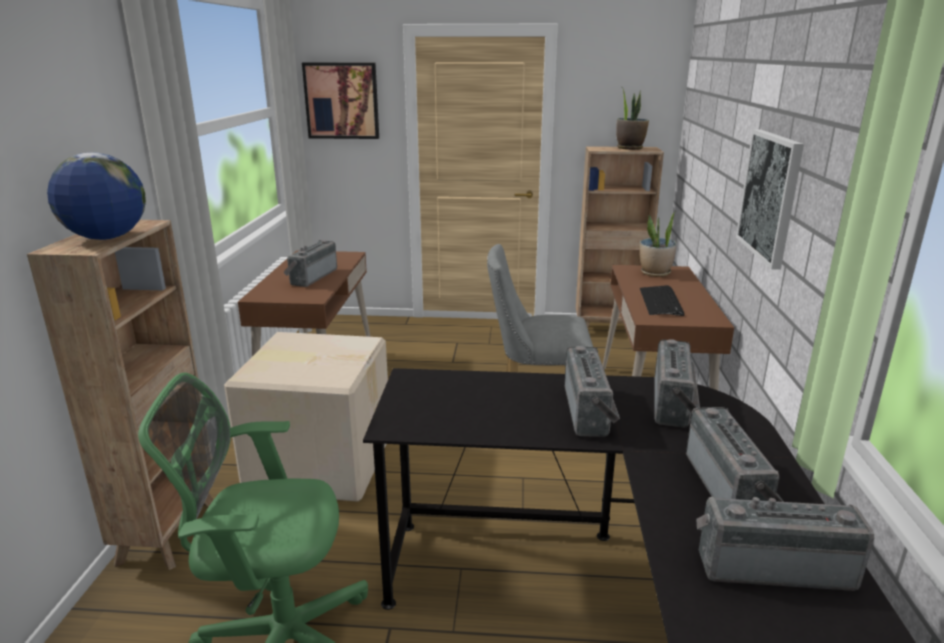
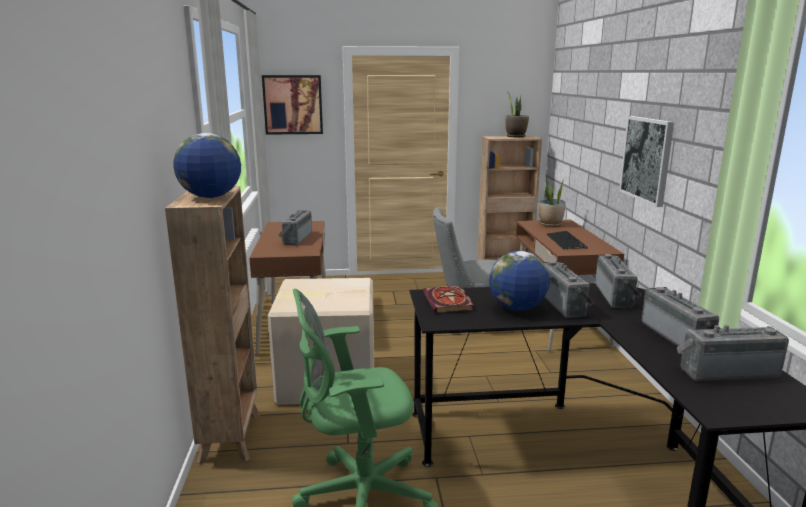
camera: 10 degrees left, 5 degrees down
none -> book [423,286,474,313]
none -> globe [489,251,550,311]

